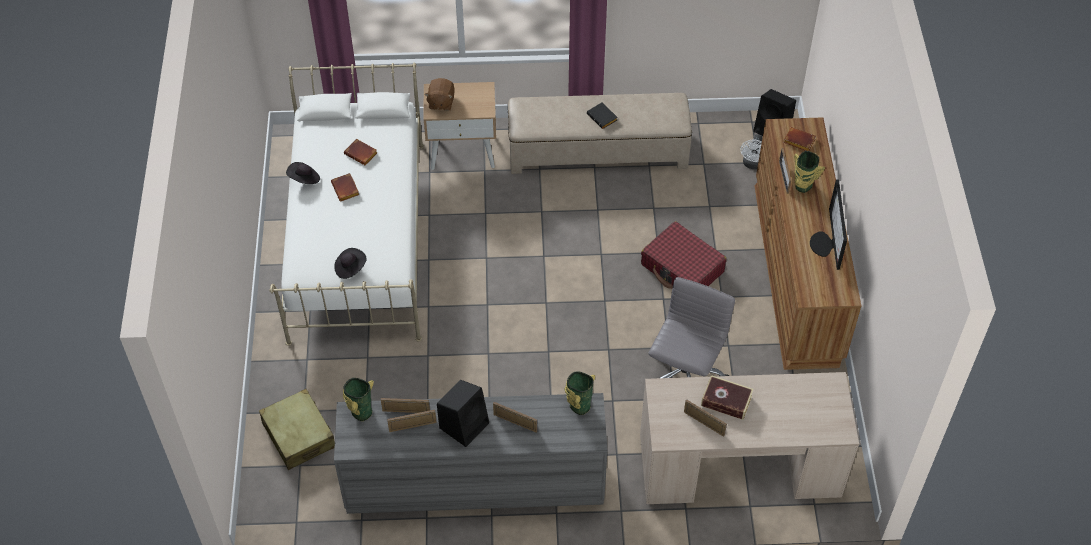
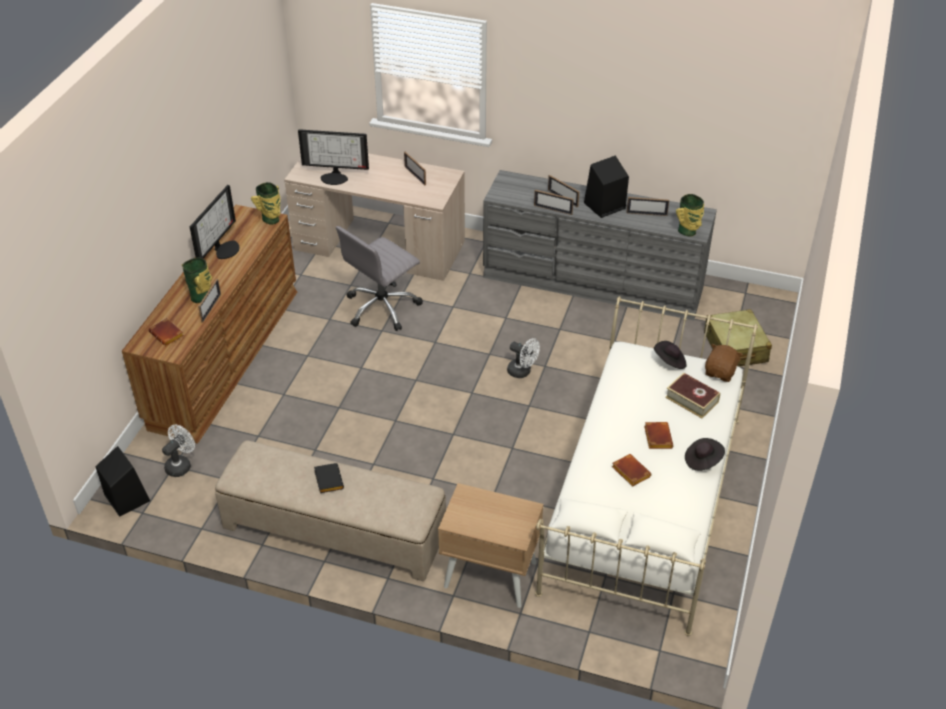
camera: 160 degrees left, 10 degrees down
picture frame [381,398,430,413] -> picture frame moved to [534,190,574,215]
brown plush toy [424,78,455,111] -> brown plush toy moved to [705,344,743,382]
vase [564,371,595,415] -> vase moved to [251,182,280,225]
red suitcase [641,221,727,289] -> none
book [701,375,754,420] -> book moved to [665,372,720,418]
none -> monitor [298,129,369,185]
none -> white fan [507,338,540,378]

